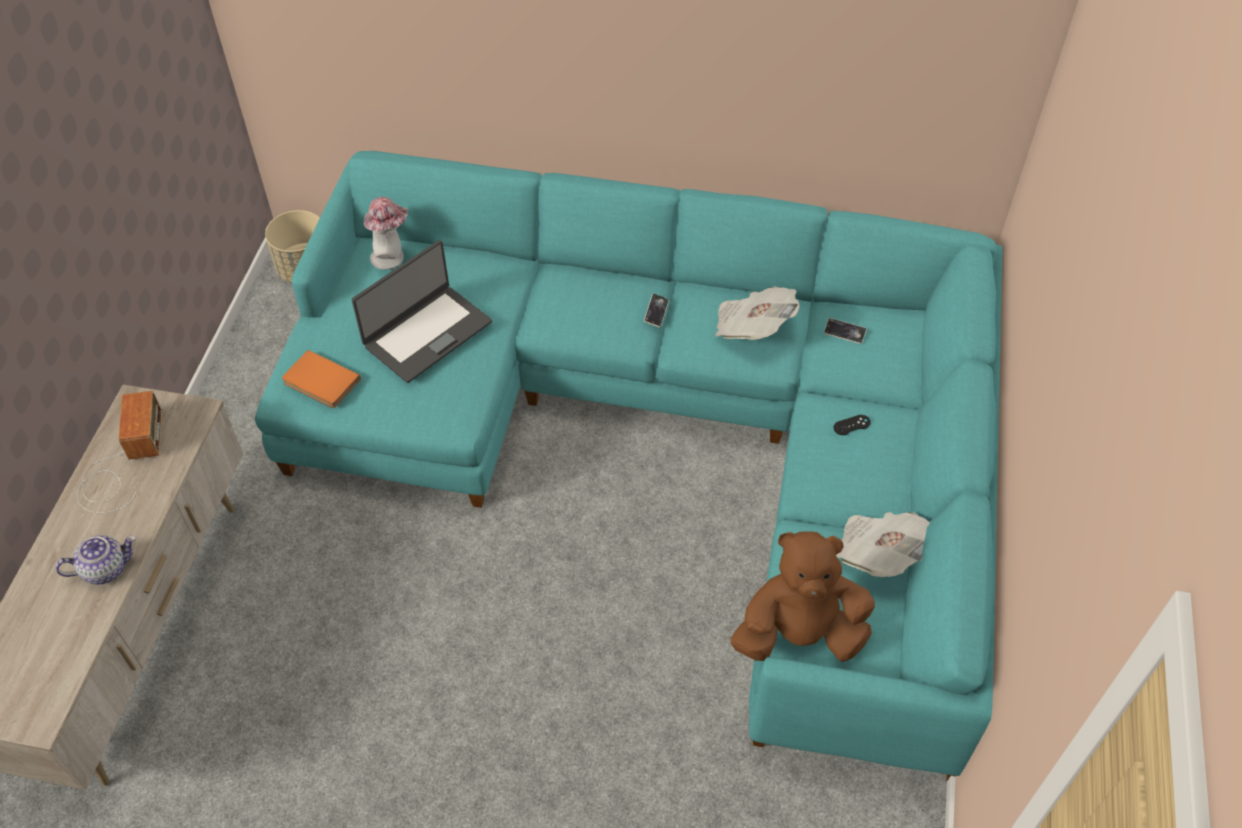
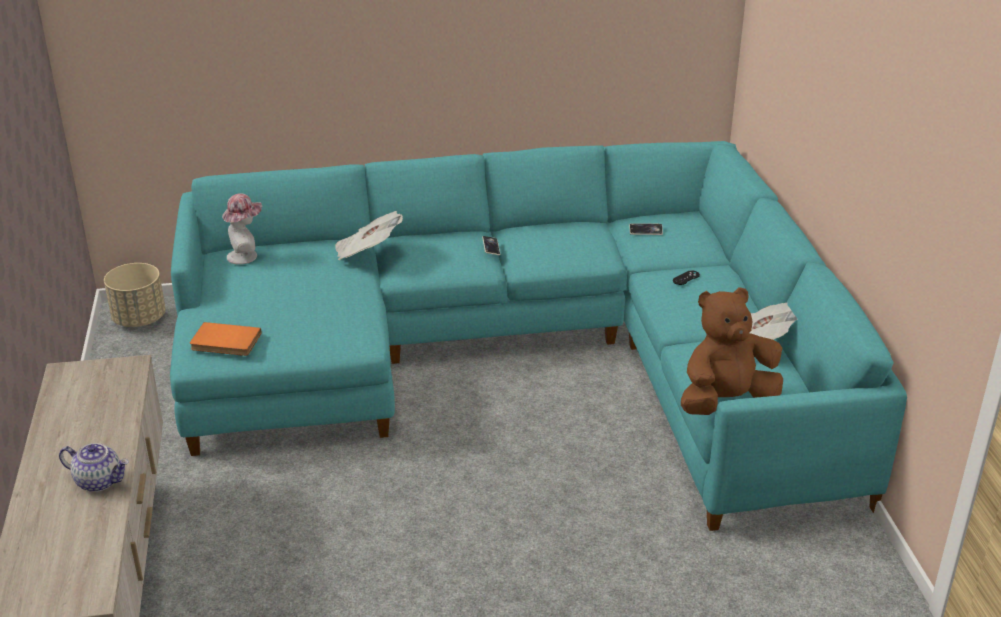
camera: 20 degrees left, 20 degrees down
teapot [56,535,136,584] -> teapot turned 60 degrees clockwise [59,443,129,492]
radio [77,391,162,513] -> none
laptop [351,240,492,383] -> none
newspaper [715,286,800,340] -> newspaper moved to [335,211,403,260]

